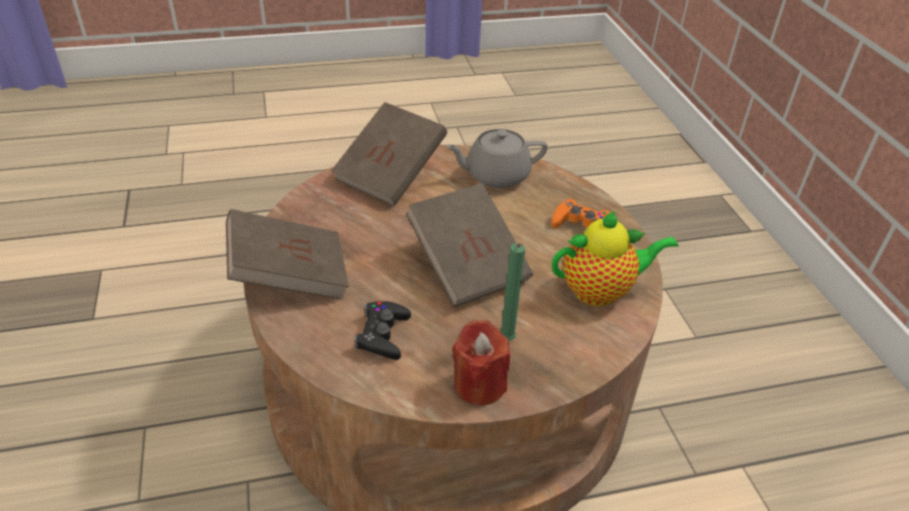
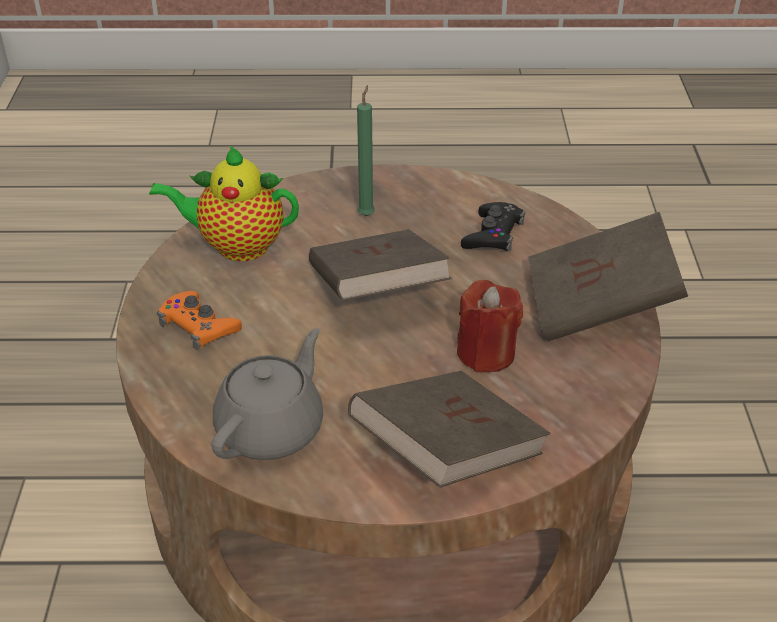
camera: 165 degrees left, 0 degrees up
grey teapot [446,129,548,188] -> grey teapot turned 60 degrees counterclockwise [211,328,323,460]
red candle [452,320,510,406] -> red candle moved to [457,280,523,373]

